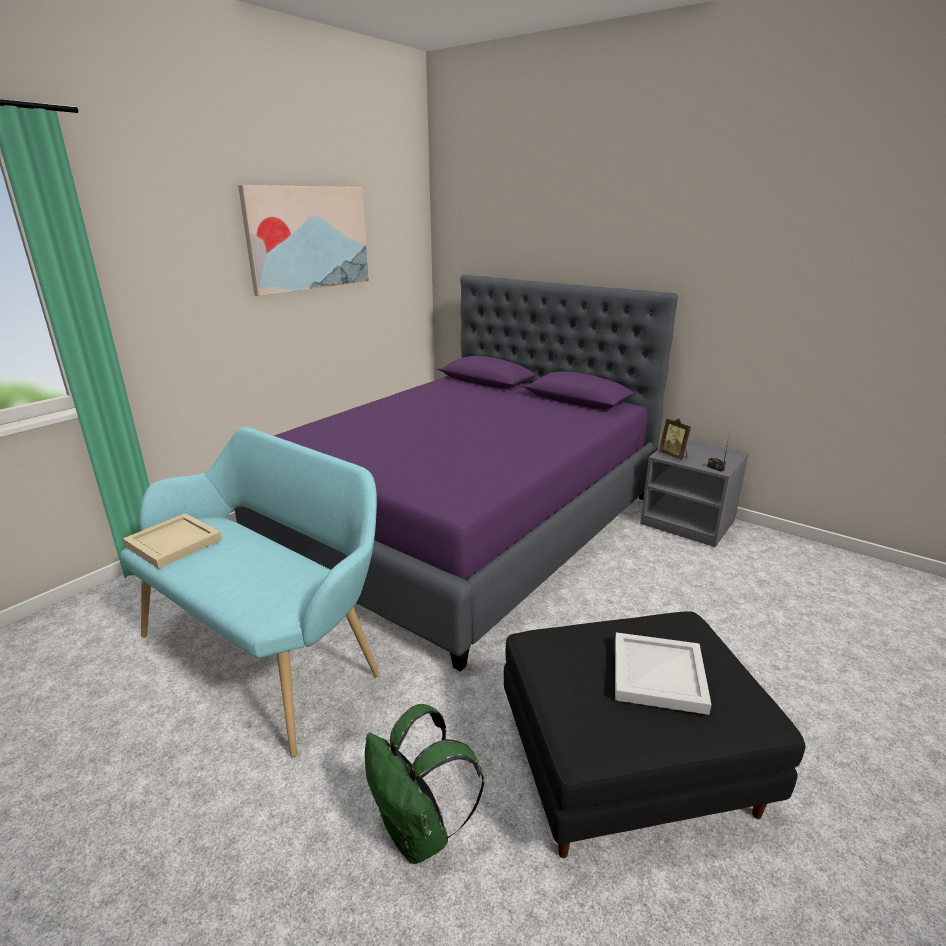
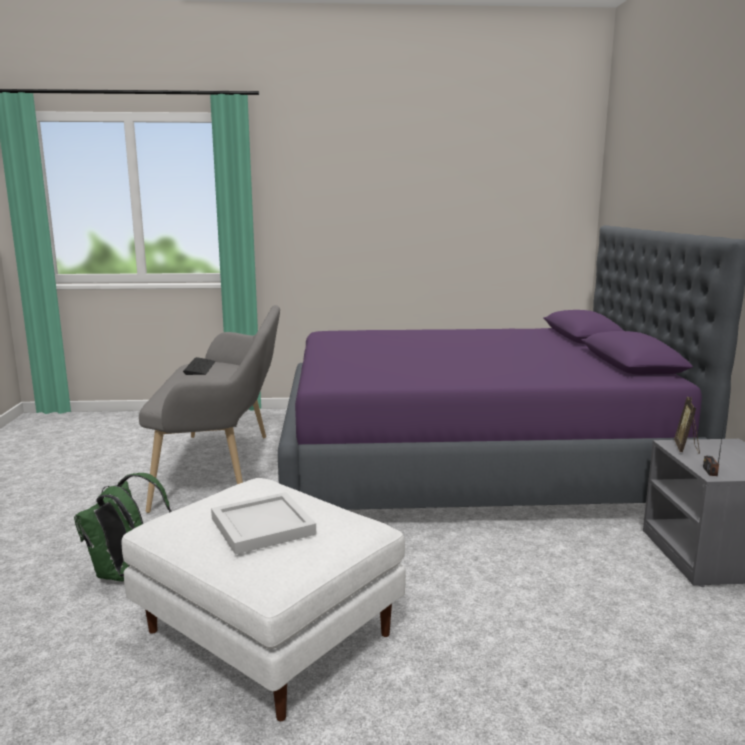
camera: 50 degrees right, 10 degrees down
turquoise bench [121,427,379,757] -> grey bench [139,305,280,513]
beige tray [123,513,222,569] -> keyboard [183,357,215,375]
picture [238,185,369,296] -> none
black ottoman [504,611,805,858] -> white ottoman [122,478,406,721]

